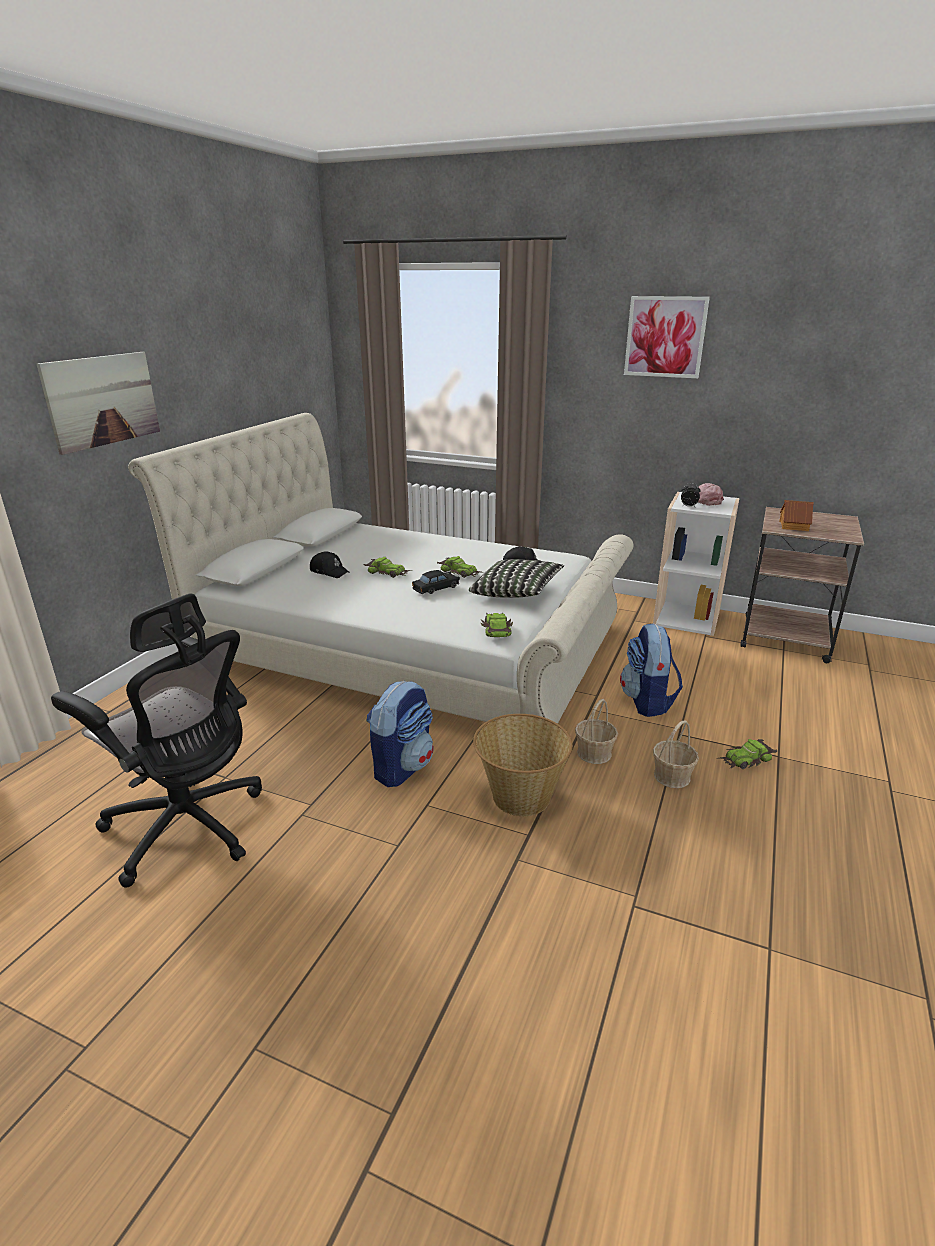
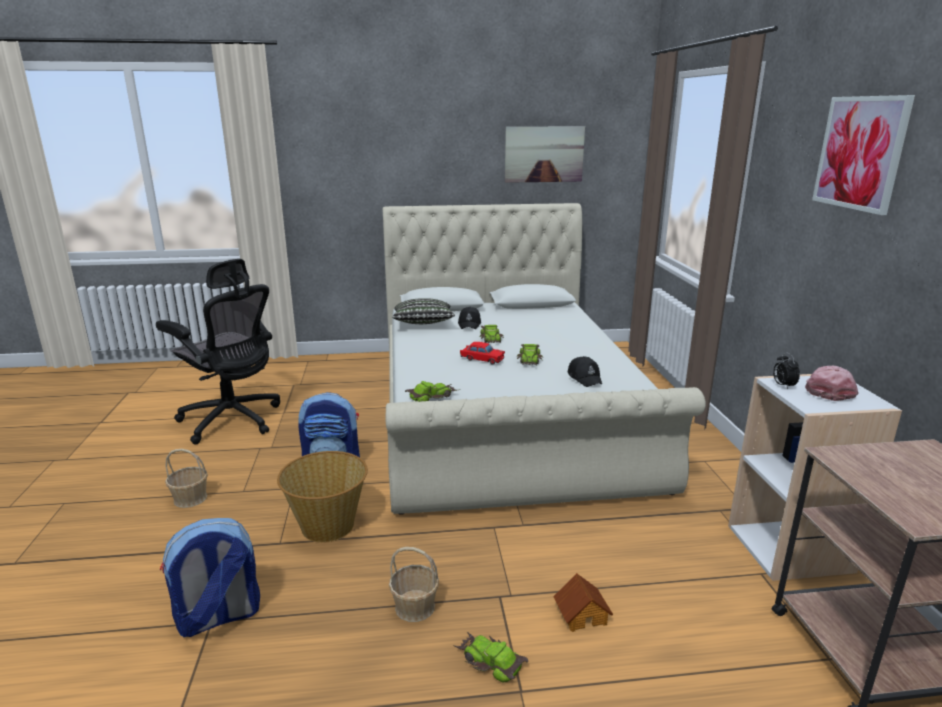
camera: 60 degrees right, 5 degrees down
picture [36,352,160,455] -> picture moved to [505,126,585,183]
office chair [51,593,262,888] -> office chair turned 60 degrees counterclockwise [156,259,280,445]
black toy car [412,570,460,594] -> red toy car [460,342,505,364]
pillow [469,559,564,598] -> pillow moved to [392,298,455,324]
basket [575,699,618,764] -> basket moved to [165,449,208,508]
backpack [620,623,683,717] -> backpack moved to [160,518,260,637]
toy house [779,500,814,531] -> toy house moved to [553,573,613,632]

